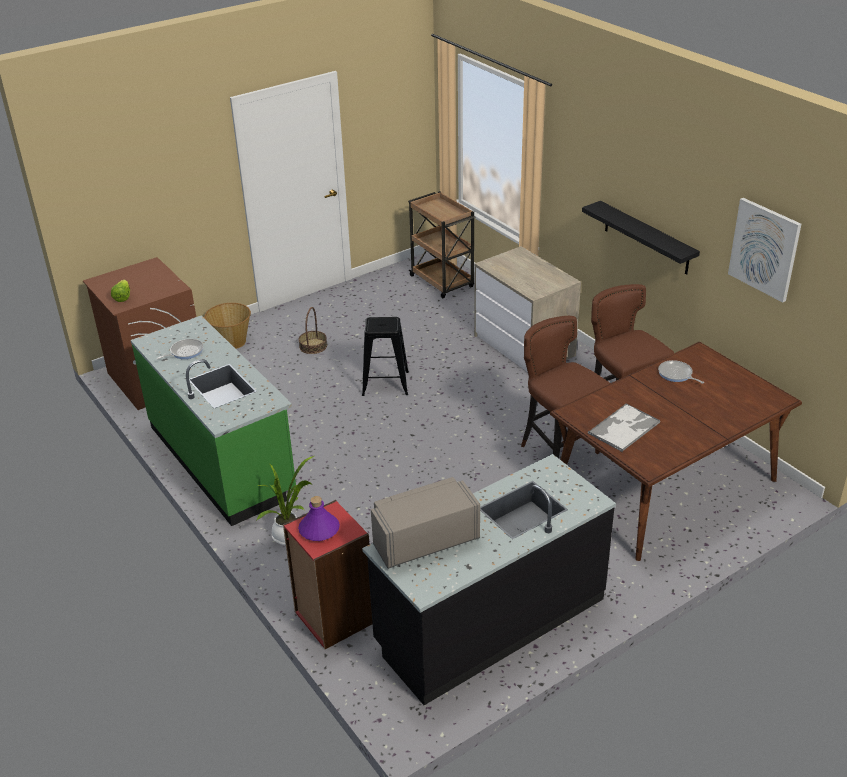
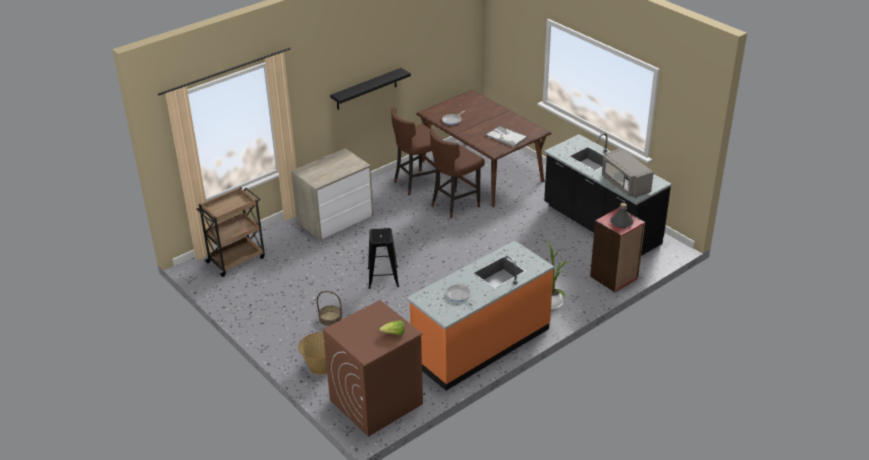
camera: 95 degrees left, 0 degrees up
green counter [131,316,296,526] -> orange counter [406,241,554,391]
purple bottle [298,496,340,541] -> grey bottle [610,203,633,228]
picture [728,198,801,302] -> none

